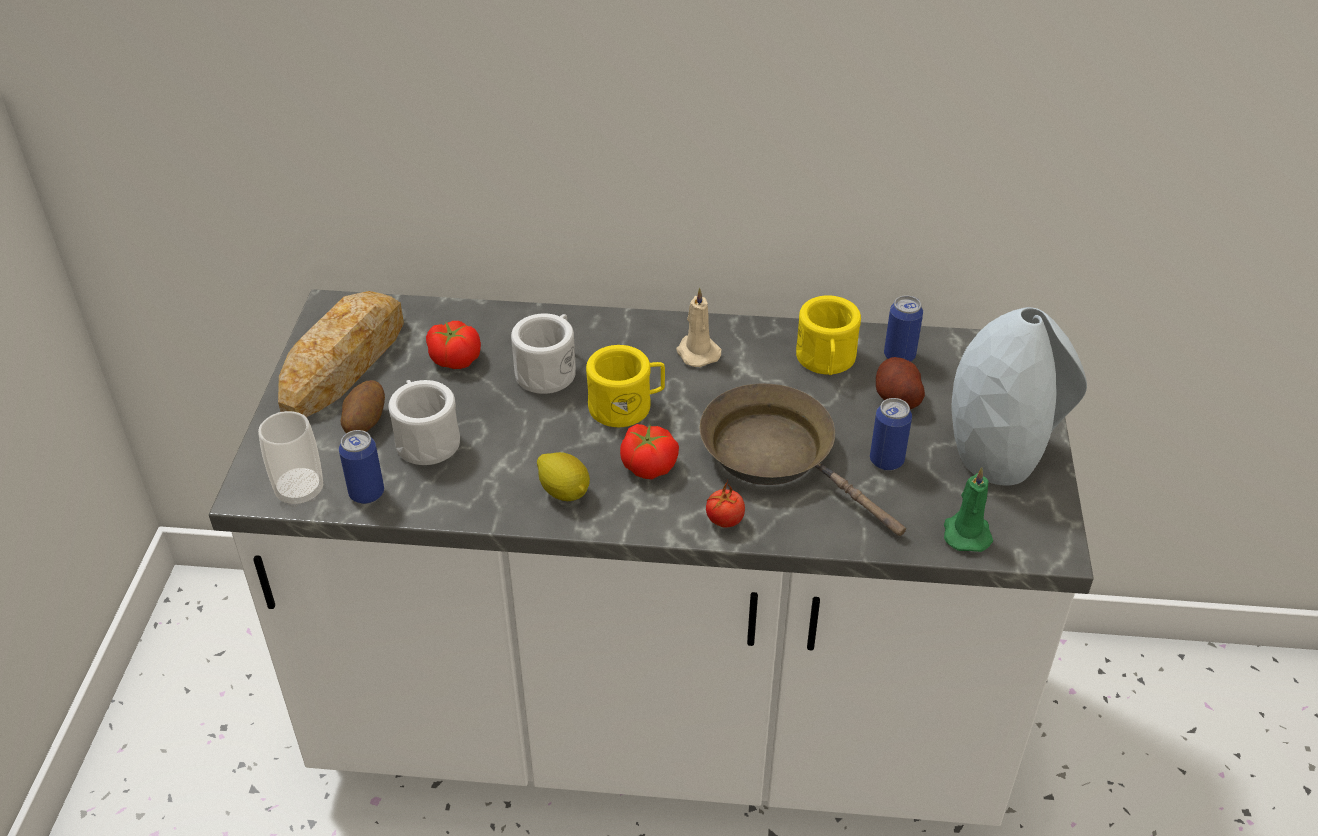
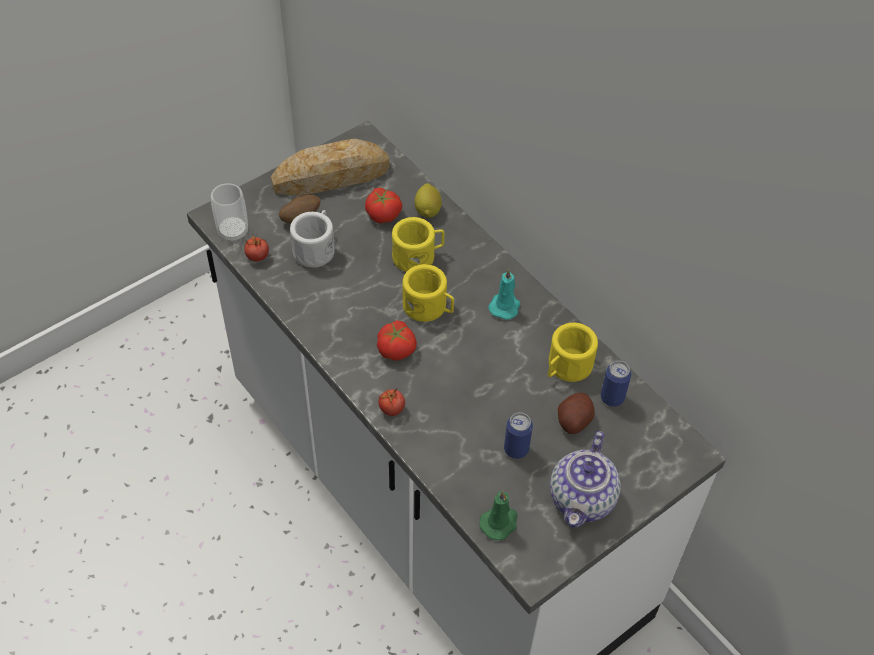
camera: 45 degrees right, 10 degrees up
can [339,430,384,504] -> tomato [244,236,269,262]
white mug [511,314,576,394] -> yellow mug [392,217,444,272]
lemon [537,452,590,501] -> lemon moved to [415,183,442,218]
beige candle [676,288,722,367] -> turquoise candle [488,269,520,320]
brown frying pan [699,384,906,536] -> none
grey vase [951,307,1087,486] -> teapot [550,431,621,528]

